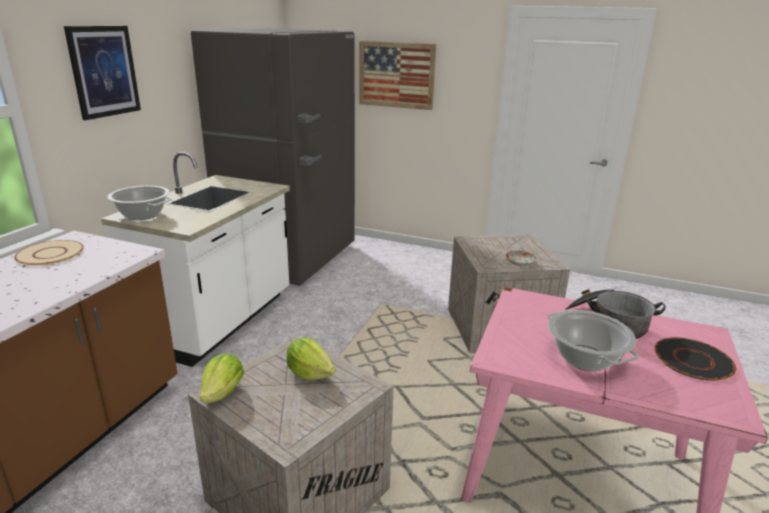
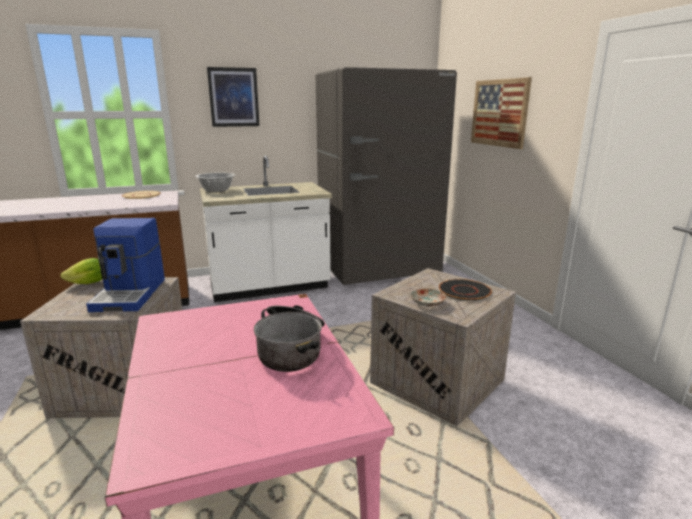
camera: 50 degrees right, 5 degrees down
lettuce [287,337,335,380] -> coffee machine [86,218,165,312]
cooking pot [547,310,639,371] -> none
black plate [654,337,736,381] -> black plate moved to [439,279,492,301]

